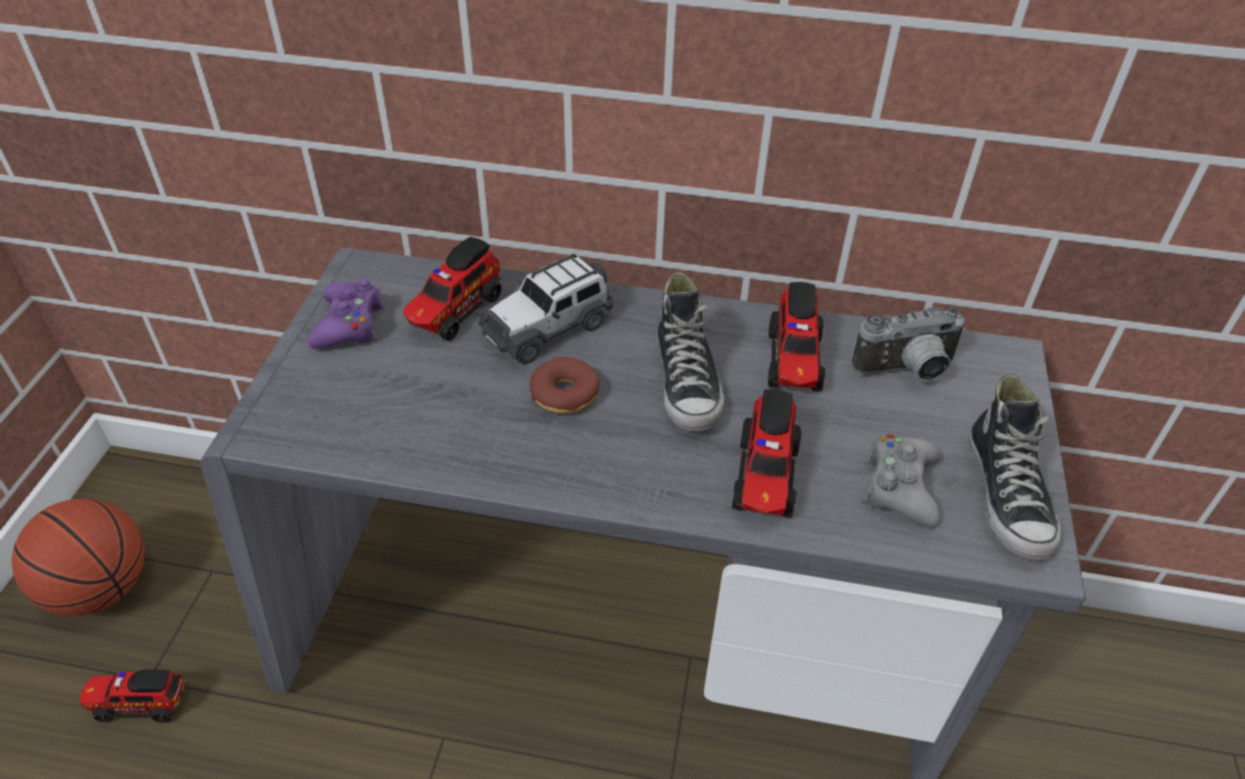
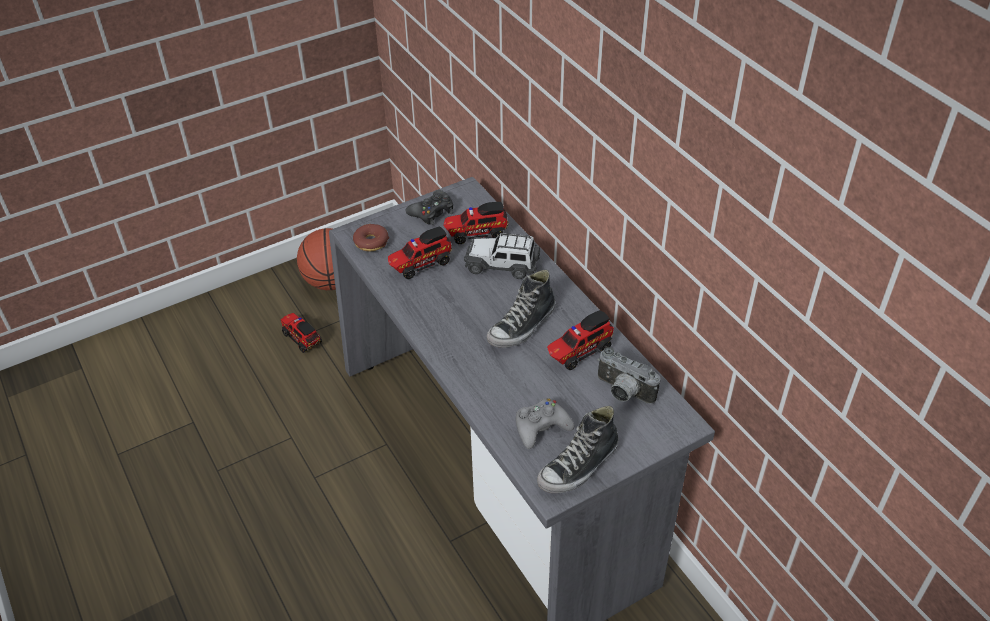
camera: 50 degrees right, 0 degrees up
purple game controller [308,279,385,349] -> black game controller [405,190,453,225]
donut [529,357,600,414] -> donut moved to [353,224,389,251]
toy truck [732,389,802,518] -> toy truck moved to [388,226,452,279]

